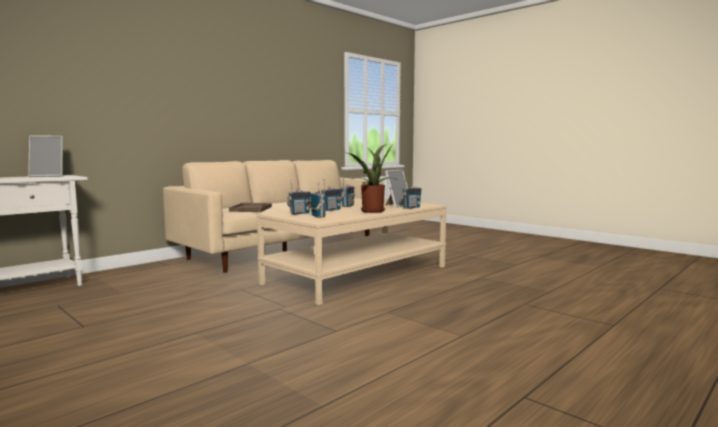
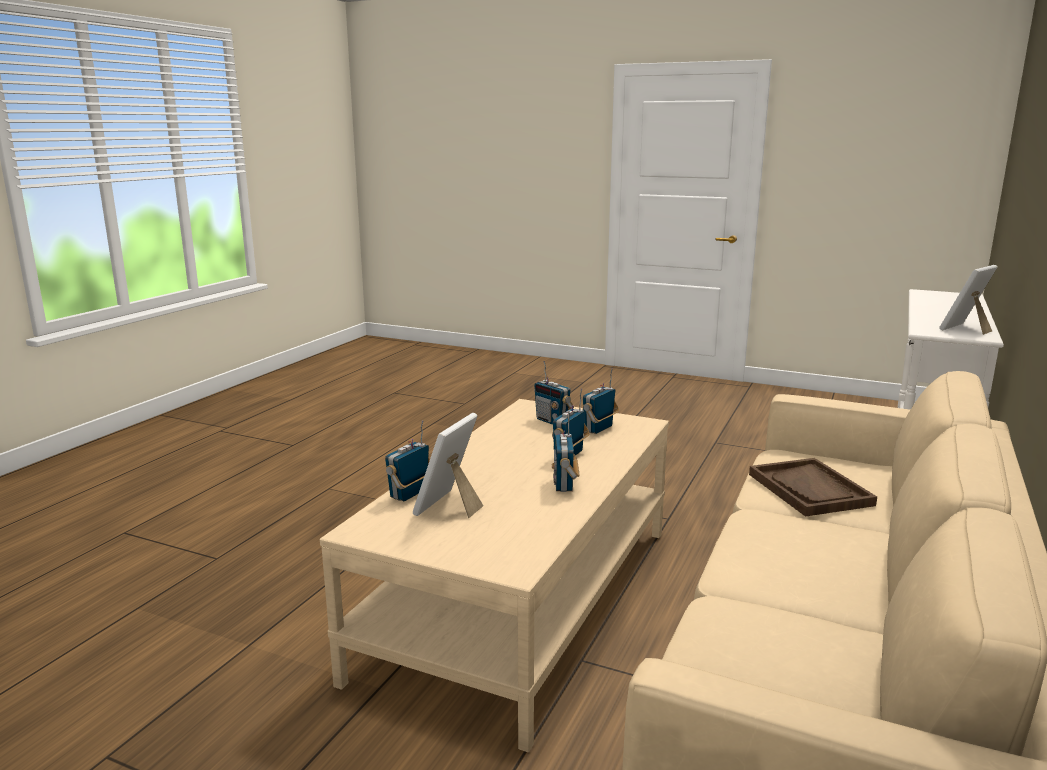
camera: 160 degrees right, 10 degrees up
potted plant [348,144,396,213] -> none

